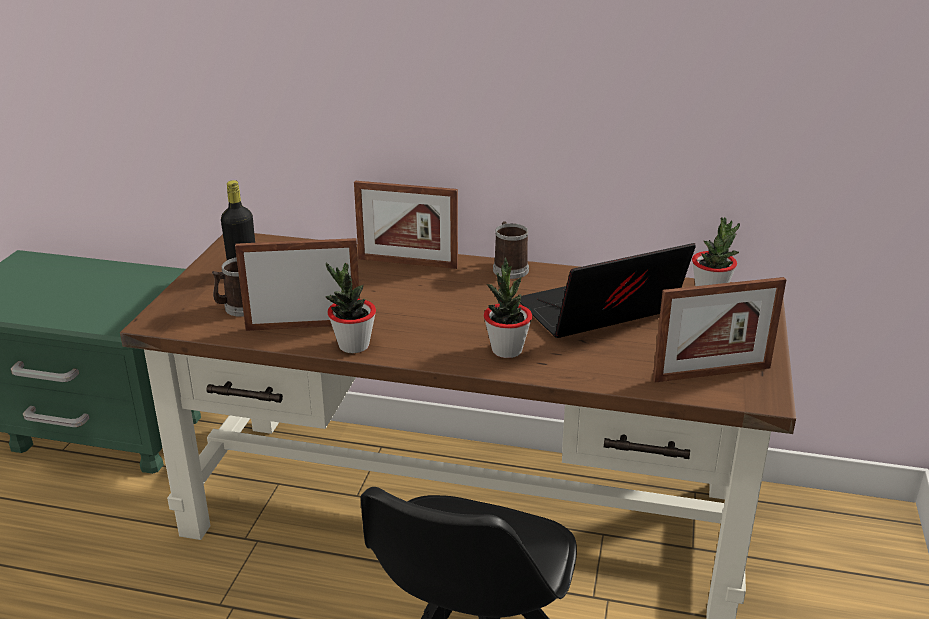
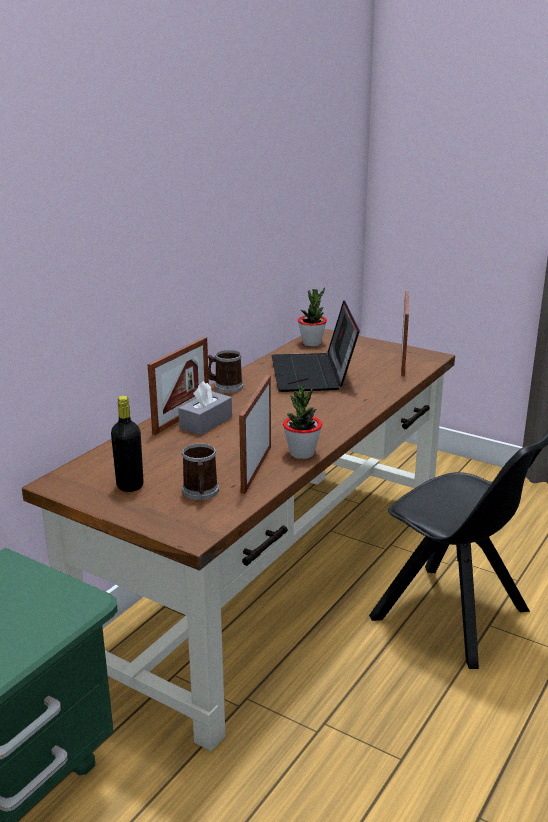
camera: 70 degrees left, 5 degrees down
potted plant [484,258,532,358] -> none
none -> grey tissue box [178,381,232,435]

